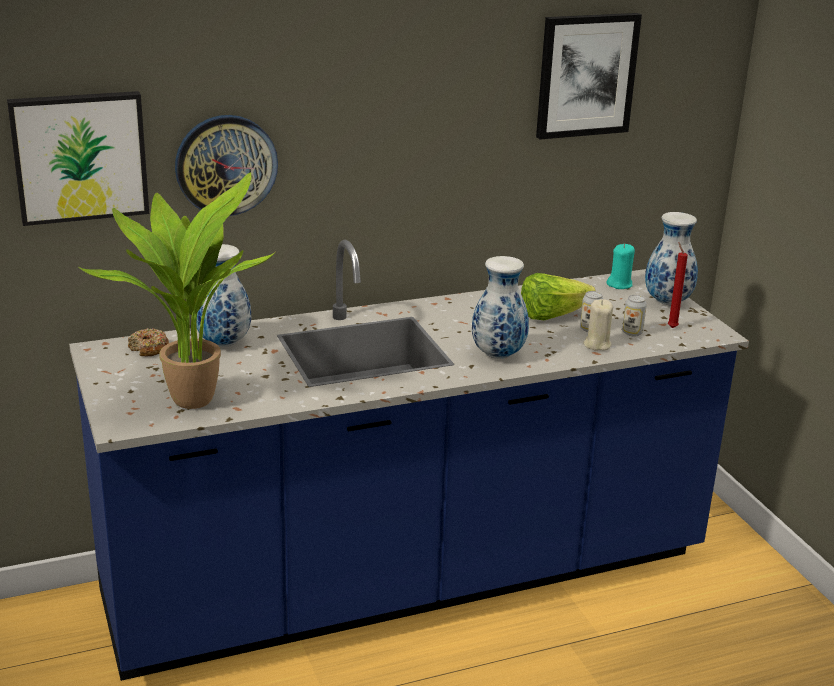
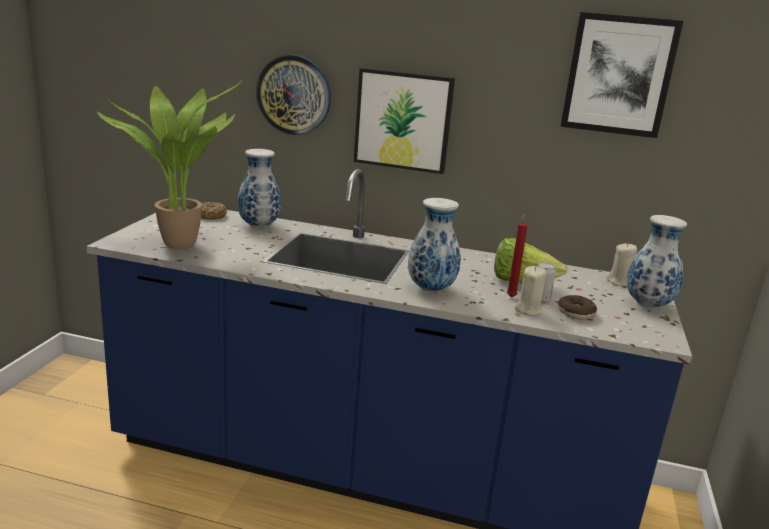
camera: 35 degrees right, 5 degrees down
picture [7,91,149,226] -> picture moved to [354,68,455,174]
turquoise candle [606,244,635,289] -> beige candle [607,243,637,286]
can [622,295,647,337] -> donut [558,295,597,320]
red candle [668,243,688,328] -> red candle moved to [507,213,528,297]

